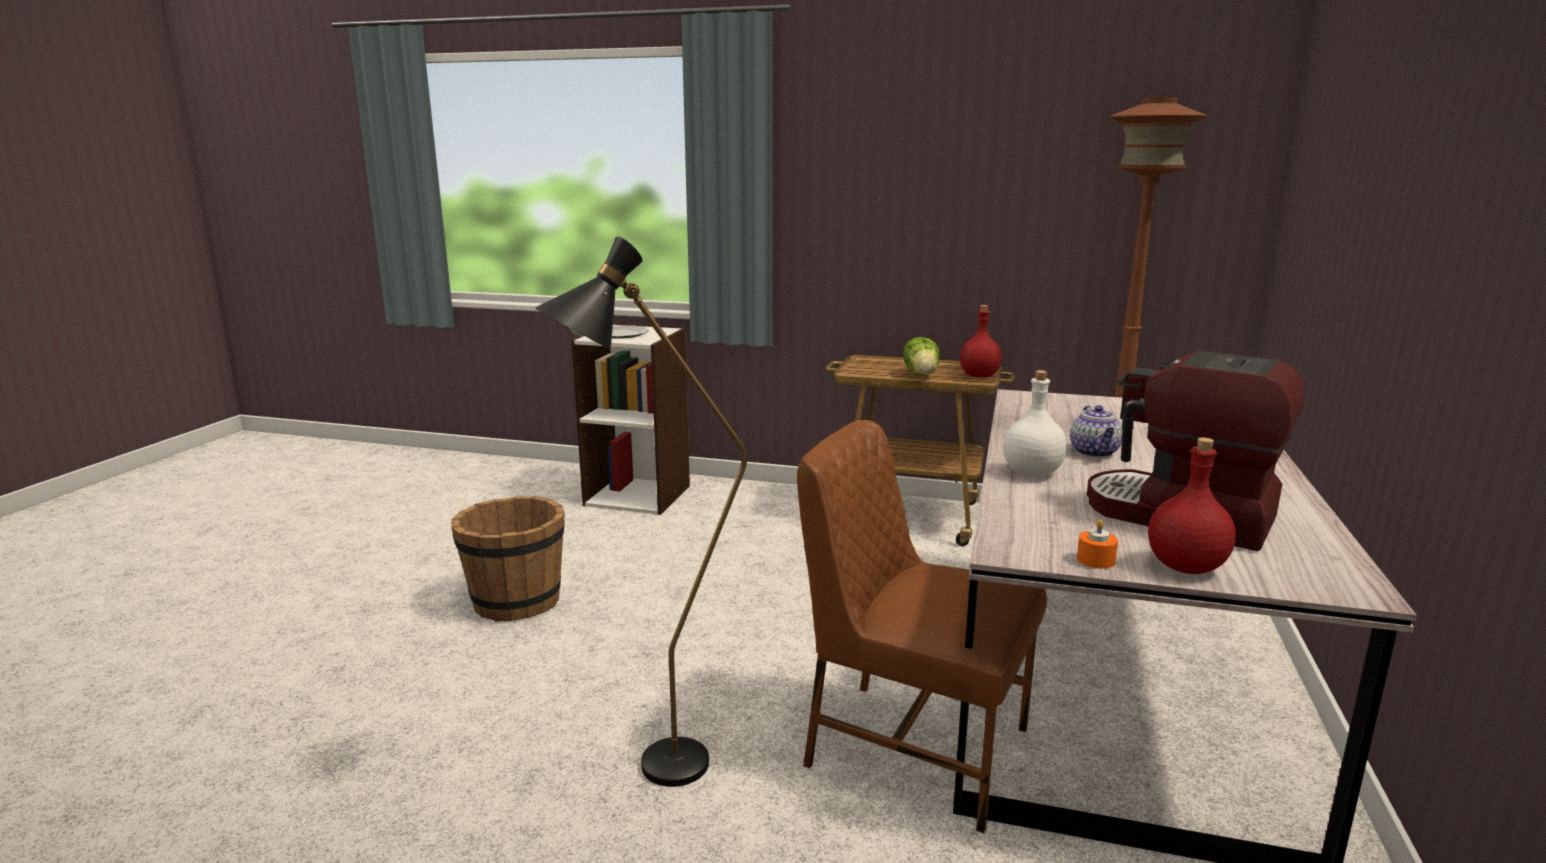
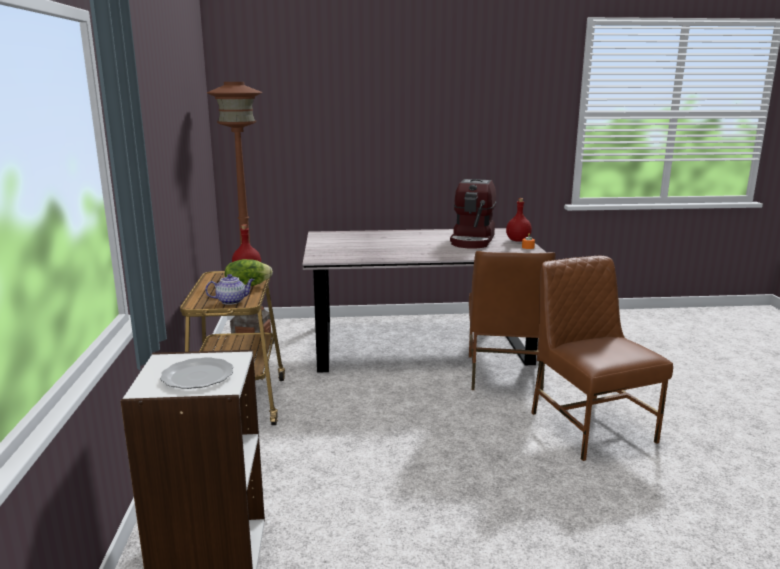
camera: 110 degrees left, 0 degrees up
brown bucket [451,496,565,621] -> none
black floor lamp [535,237,747,787] -> brown chair [531,256,673,461]
white bottle [1003,370,1067,477] -> none
teapot [1070,405,1122,458] -> teapot moved to [205,274,254,305]

